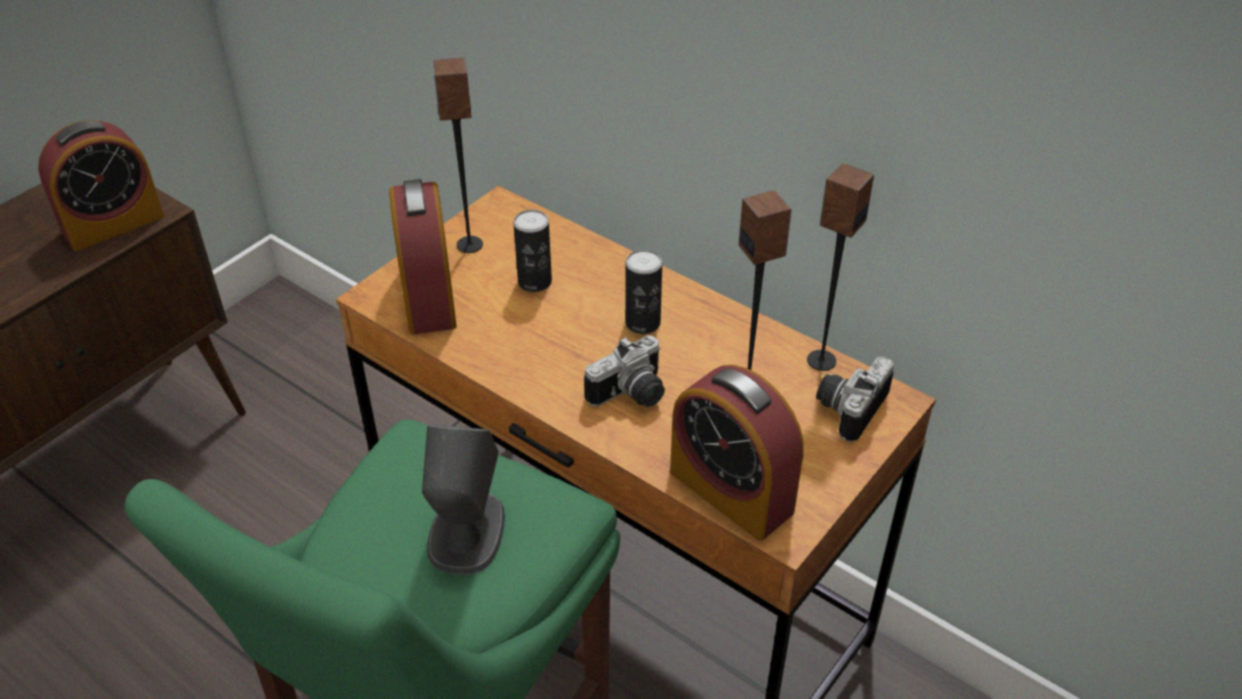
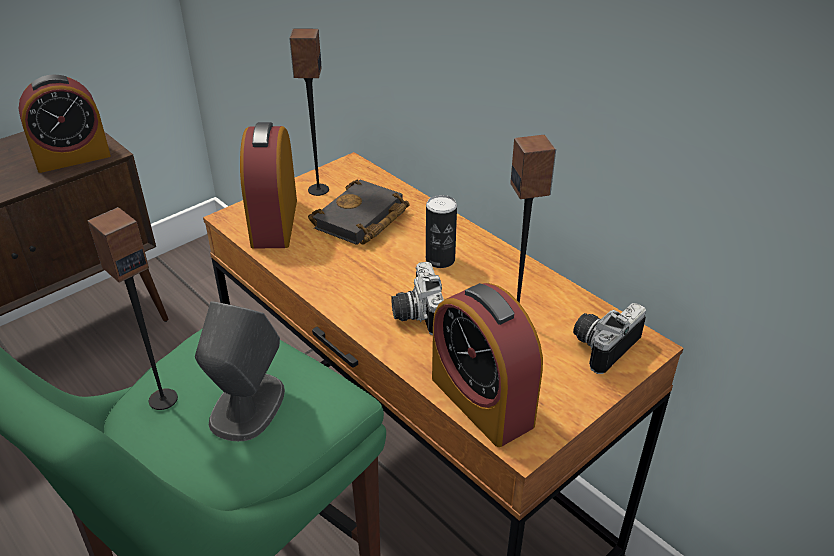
camera: 10 degrees right, 5 degrees down
can [513,210,552,292] -> black book [308,180,410,245]
camera [584,335,665,407] -> camera turned 105 degrees clockwise [391,262,444,335]
speaker [807,163,874,371] -> speaker moved to [87,207,178,410]

